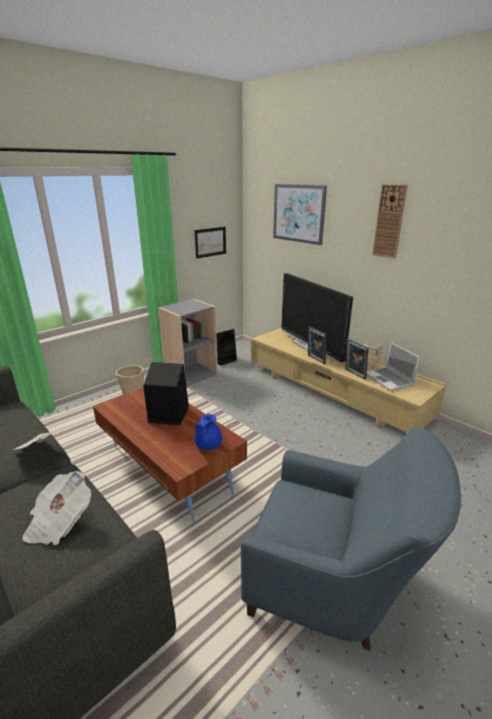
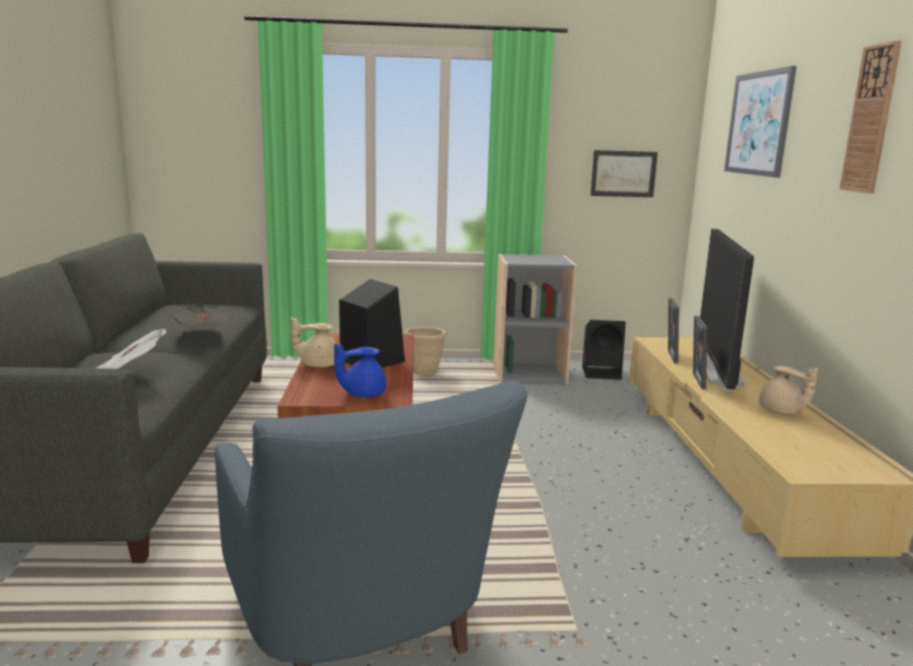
camera: 40 degrees right, 10 degrees down
picture frame [345,339,369,380] -> picture frame moved to [668,298,679,364]
laptop [367,342,420,391] -> none
none -> beige teapot [291,317,337,367]

